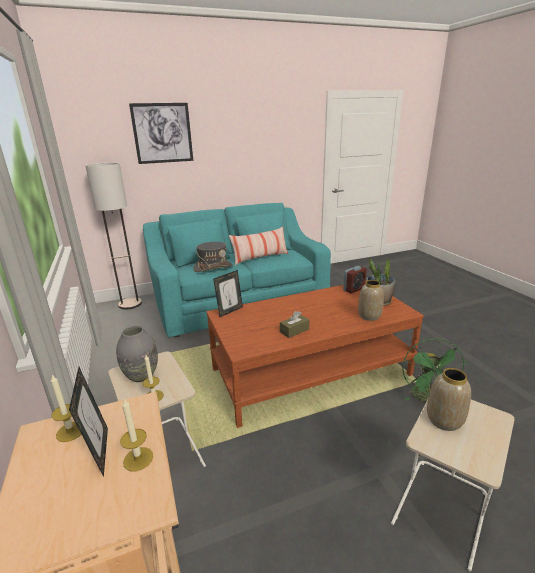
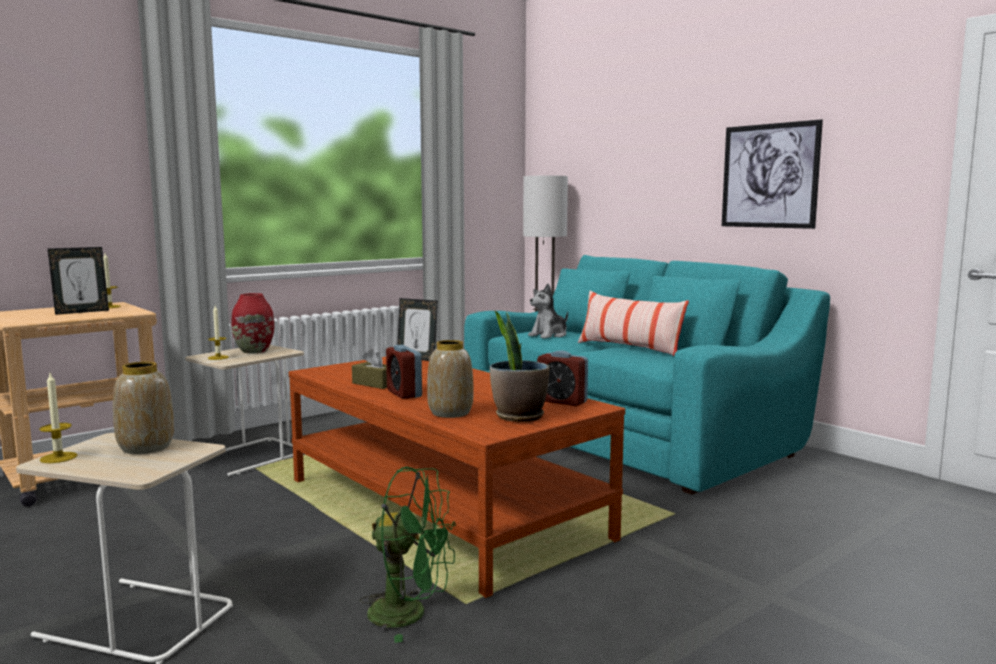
camera: 70 degrees right, 15 degrees down
grey vase [116,326,158,382] -> red vase [231,293,275,353]
candle [120,399,153,471] -> candle moved to [39,373,77,463]
picture [129,103,193,164] -> picture moved to [722,119,823,229]
grey hat [193,242,233,272] -> plush toy [528,284,568,339]
green fan [402,339,468,402] -> green fan turned 150 degrees counterclockwise [360,467,456,643]
none -> alarm clock [386,345,422,399]

